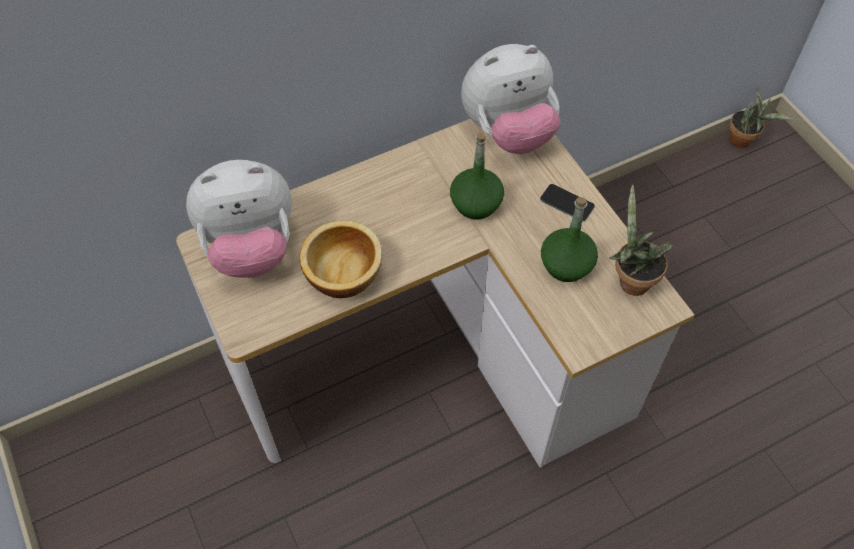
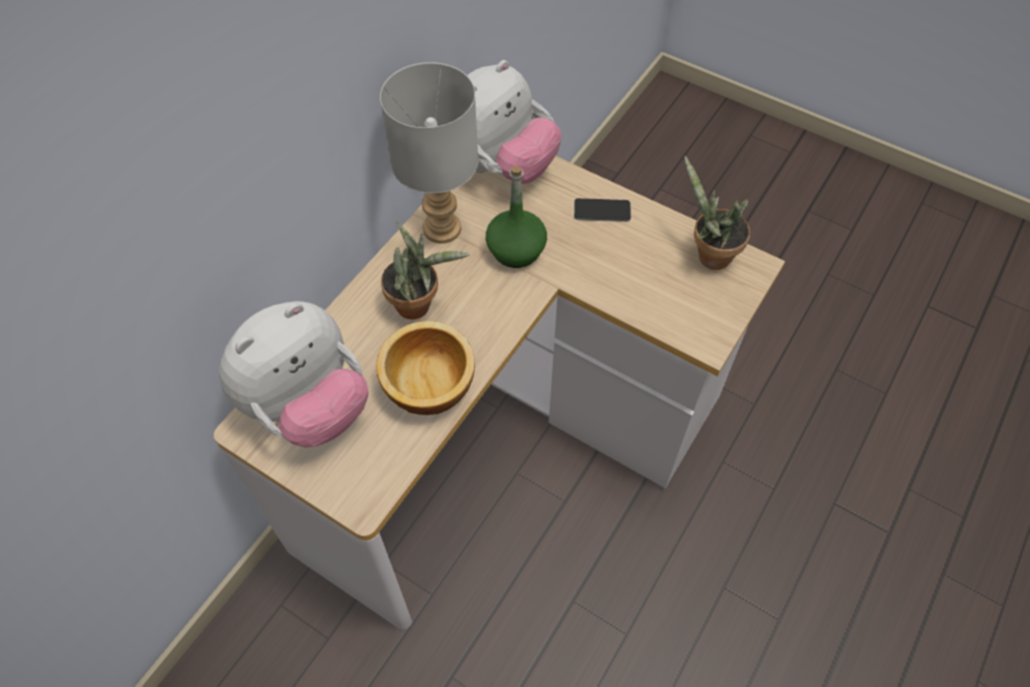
camera: 30 degrees left, 0 degrees up
green bottle [541,197,598,282] -> none
potted plant [729,89,793,148] -> potted plant moved to [381,222,470,319]
none -> grey table lamp [380,62,478,244]

